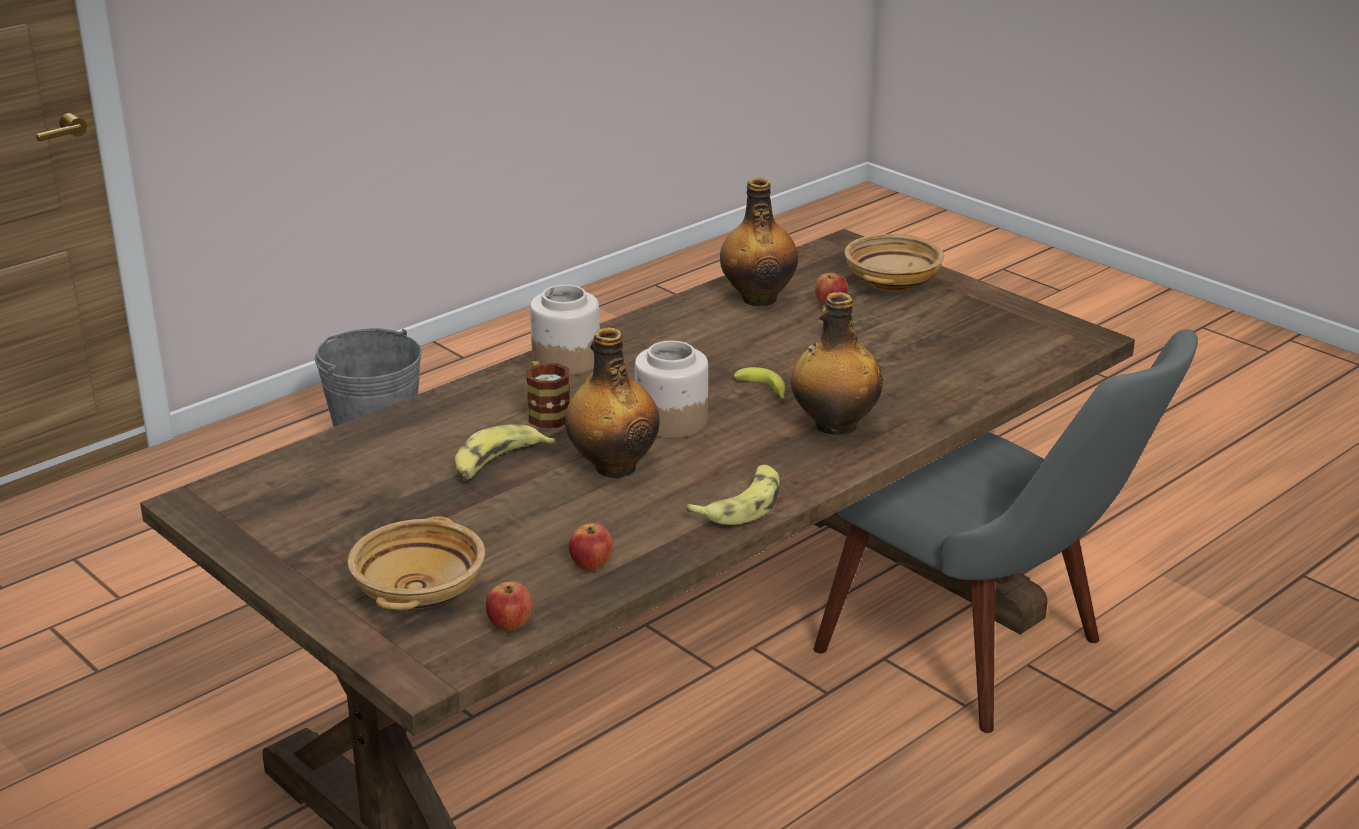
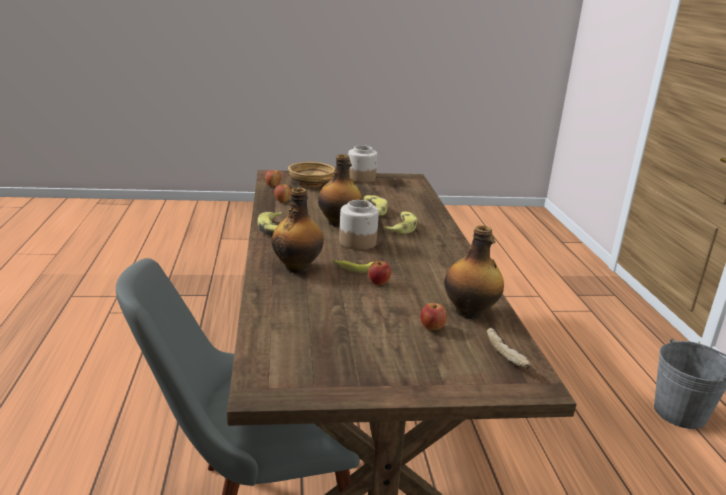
camera: 125 degrees right, 5 degrees down
mug [526,361,570,428] -> banana [384,211,417,234]
jar [530,285,600,376] -> jar moved to [348,145,377,183]
beige bowl [844,234,944,292] -> none
none -> apple [368,261,391,285]
none -> bread [487,328,532,369]

